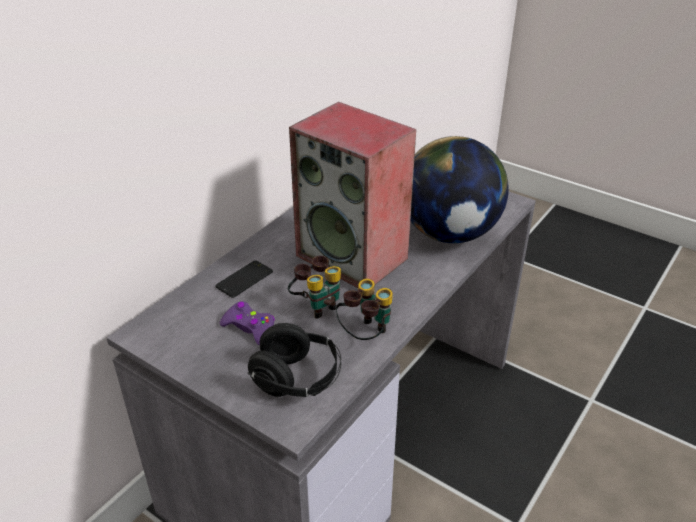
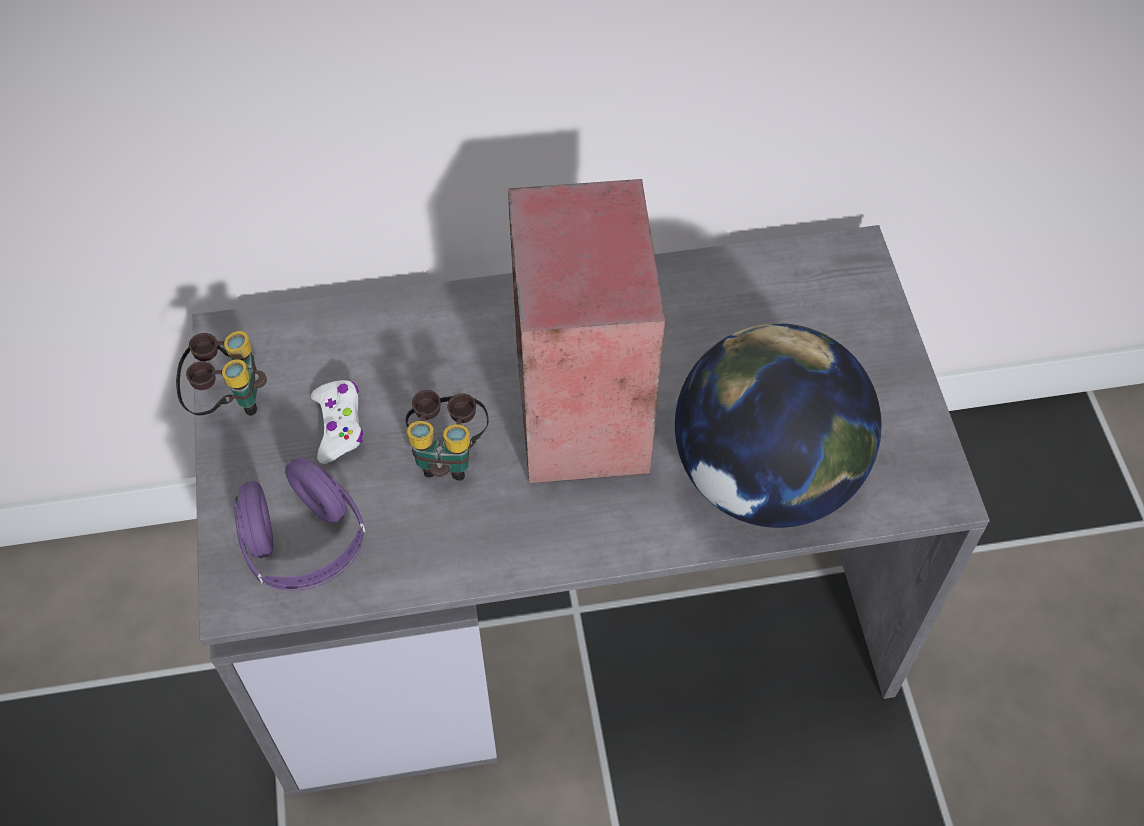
camera: 45 degrees right, 20 degrees up
phone [215,260,273,298] -> none
purple game controller [220,301,275,345] -> white game controller [311,380,363,464]
black headphones [247,323,341,397] -> purple headphones [234,458,366,591]
binoculars [336,279,393,340] -> binoculars moved to [176,331,267,416]

